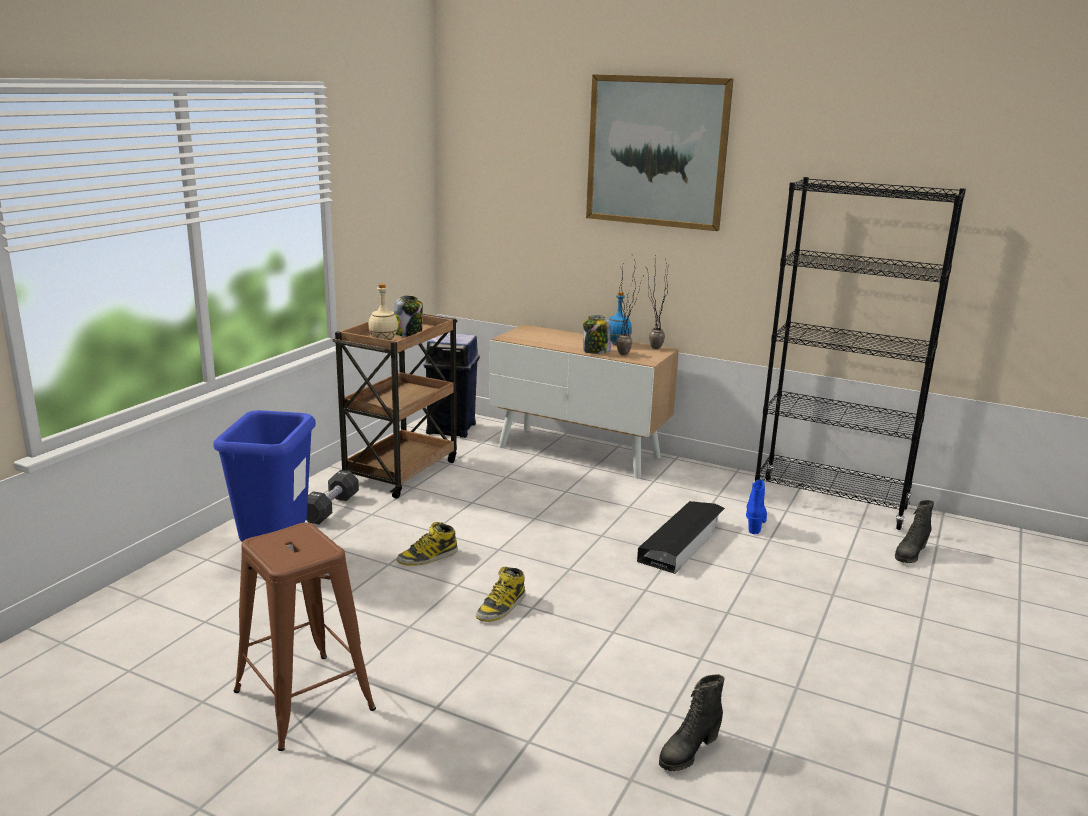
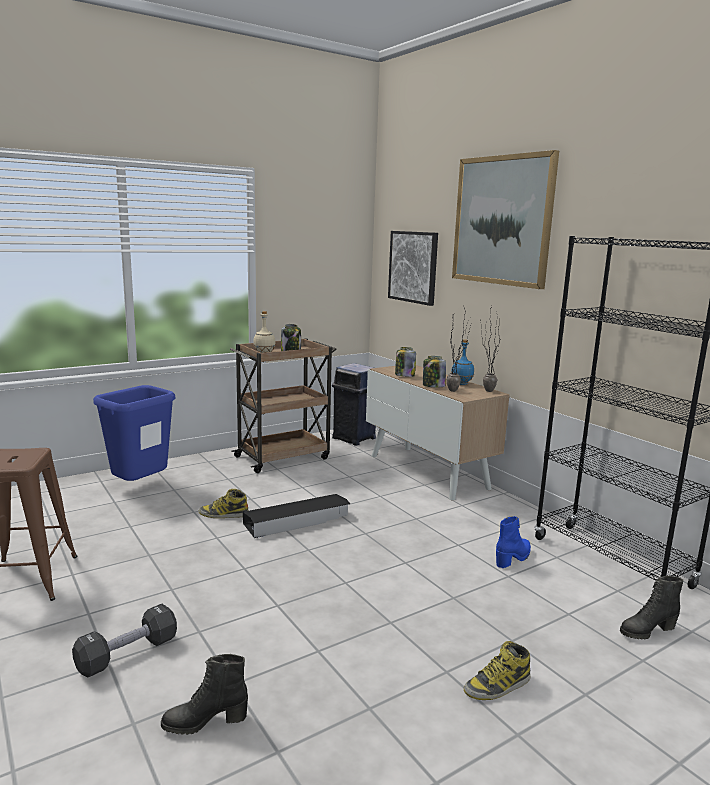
camera: 30 degrees right, 5 degrees down
black dumbbell [306,470,359,524] -> black dumbbell moved to [72,604,177,678]
boot [476,567,525,622] -> boot moved to [464,641,530,700]
black storage box [637,501,725,574] -> black storage box moved to [243,494,350,538]
none -> picture [388,231,438,306]
none -> jar [395,347,416,377]

